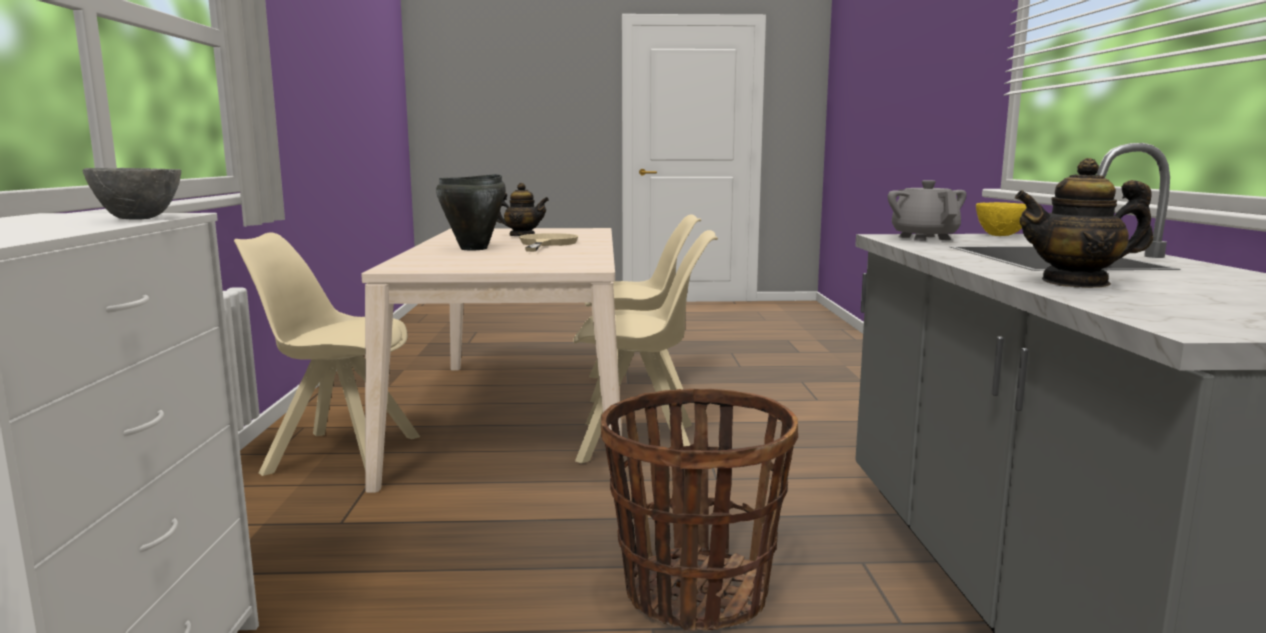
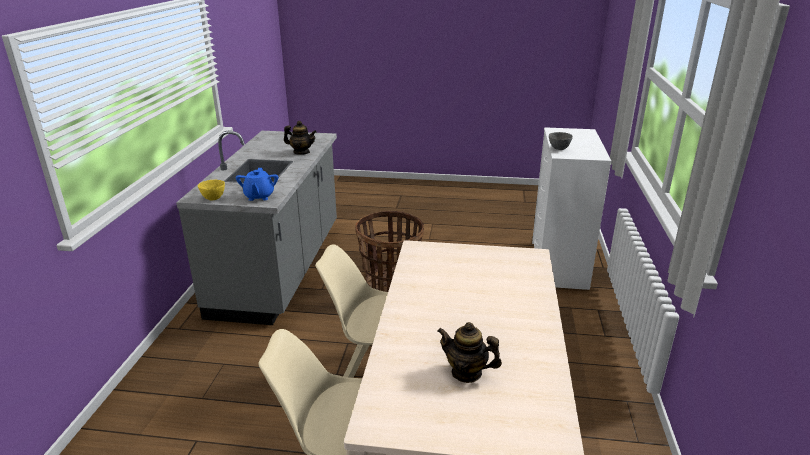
camera: 170 degrees left, 15 degrees up
beige chair [234,233,420,476] -> none
black cooking pot [436,174,506,250] -> none
beige frying pan [519,233,579,252] -> none
grey teapot [888,180,966,241] -> blue teapot [236,168,278,201]

